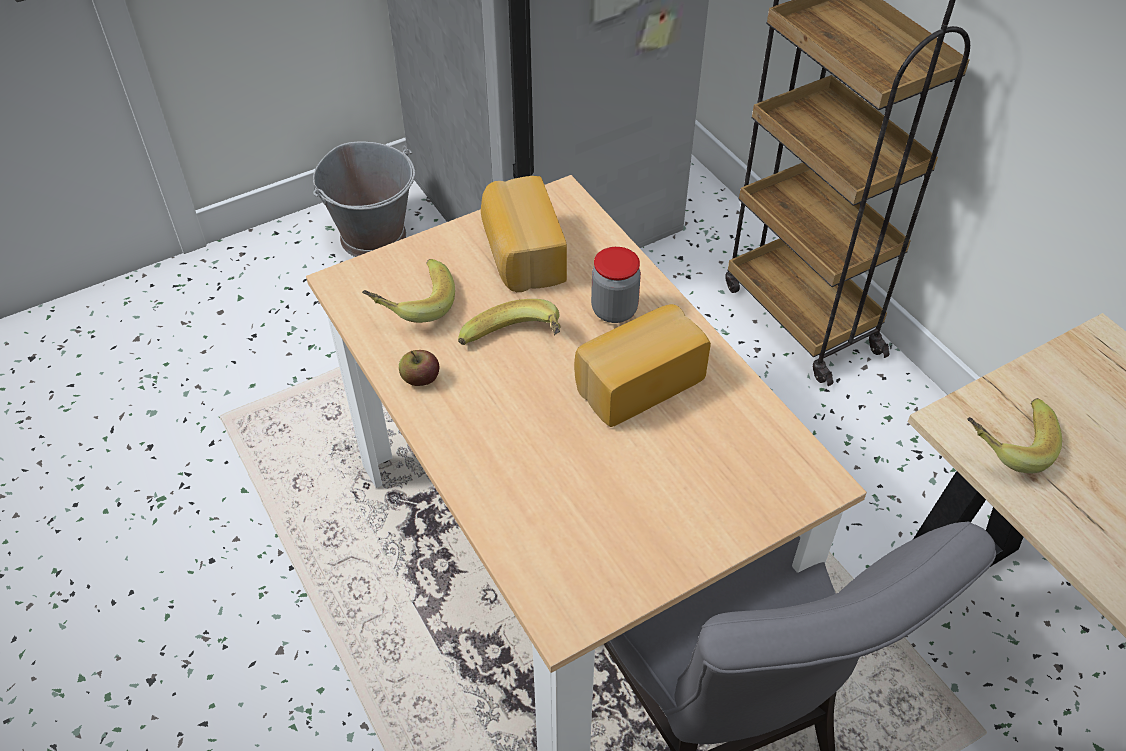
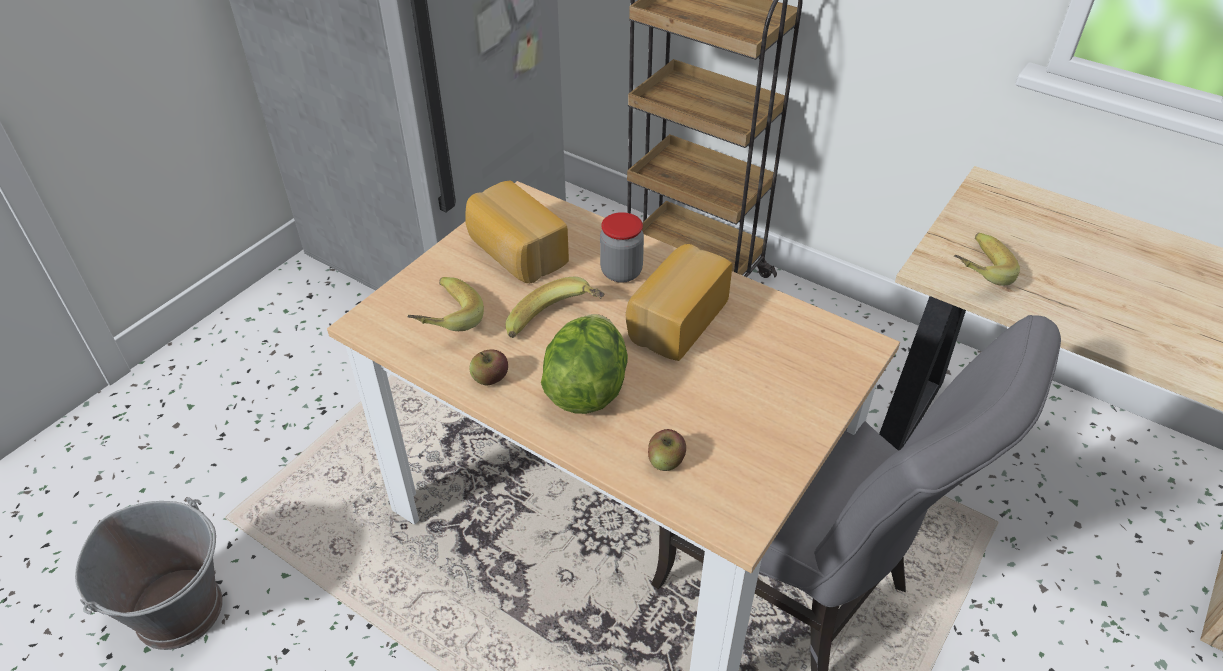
camera: 25 degrees left, 5 degrees down
grey bucket [313,141,416,257] -> grey bucket moved to [75,498,223,650]
none -> lettuce [541,314,628,414]
none -> apple [648,429,686,471]

